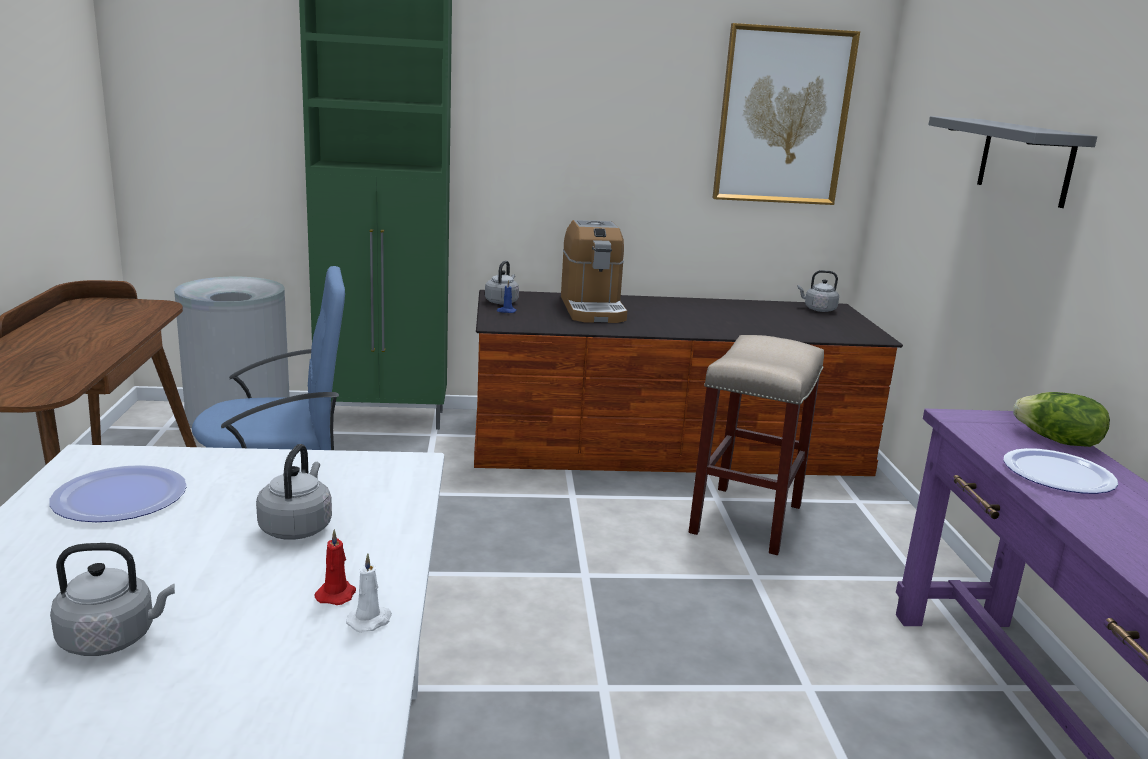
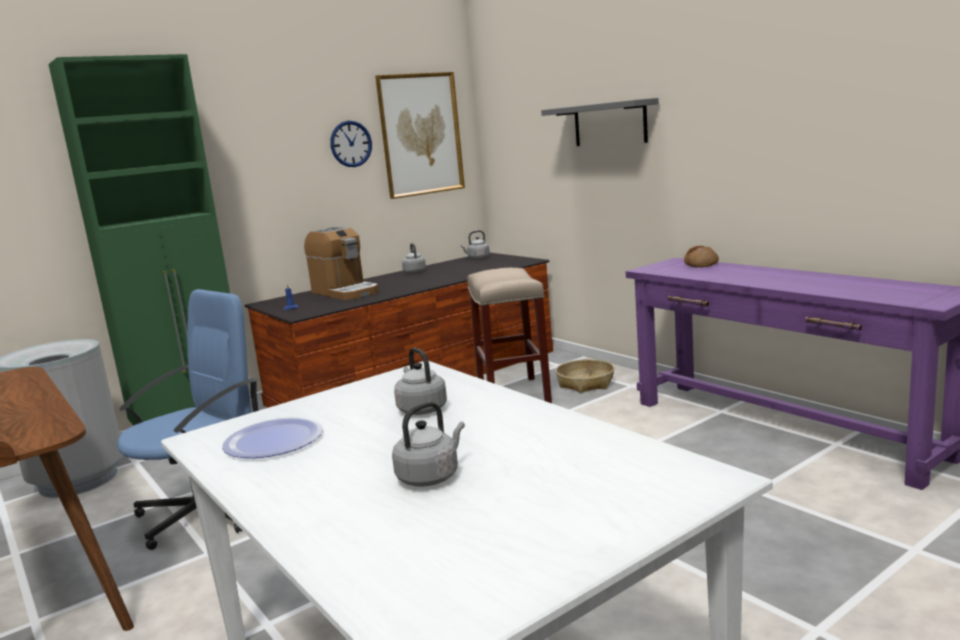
camera: 30 degrees left, 5 degrees down
red candle [314,529,356,605] -> none
white candle [346,553,392,633] -> none
grey kettle [485,261,519,304] -> grey kettle moved to [402,243,426,273]
plate [1003,448,1118,494] -> none
lettuce [1013,392,1110,447] -> bread [684,246,719,268]
none -> wall clock [330,121,372,167]
none -> basket [556,359,614,393]

